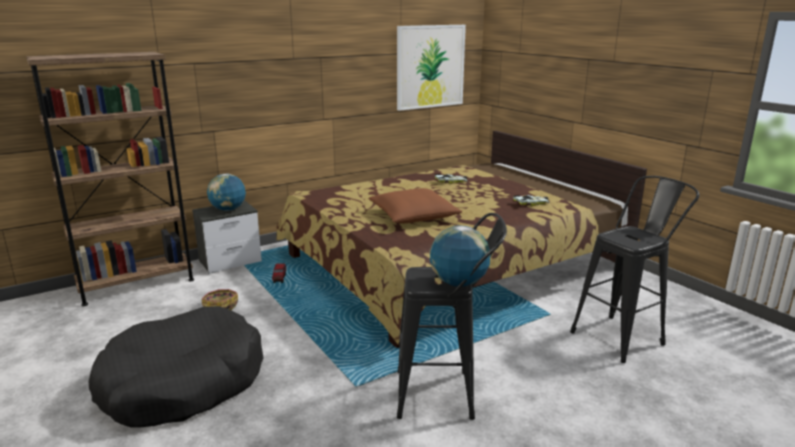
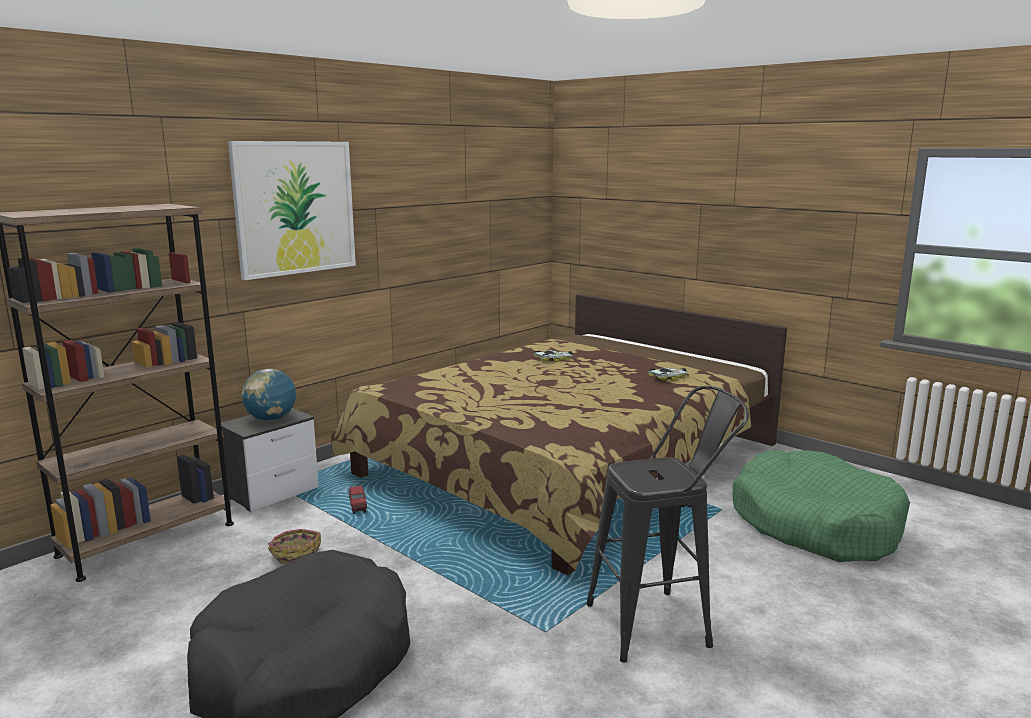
camera: 15 degrees left, 5 degrees down
brown pillow [368,188,462,224] -> none
picture [397,25,466,111] -> picture moved to [228,141,356,280]
globe [430,225,491,287] -> none
black stool [570,176,699,363] -> green dog bed [733,450,910,562]

